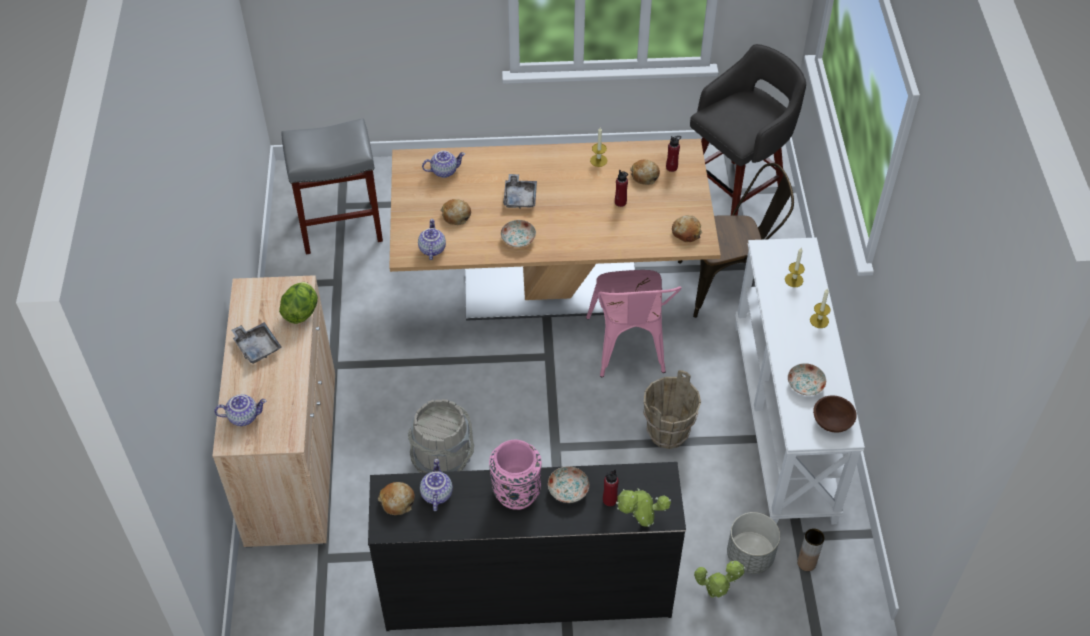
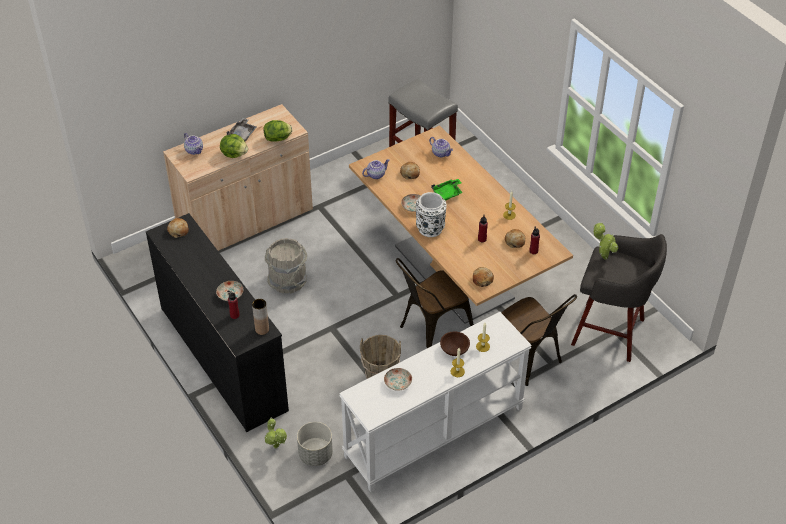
camera: 60 degrees right, 5 degrees down
teapot [420,459,453,511] -> none
pink vase [489,440,542,510] -> none
grey tray [503,174,537,209] -> green tray [431,179,463,201]
pink chair [586,270,682,377] -> brown chair [396,258,474,348]
potted plant [616,488,671,527] -> potted plant moved to [594,222,618,259]
brown vase [797,529,825,571] -> brown vase moved to [252,299,269,335]
brown bowl [813,395,857,433] -> brown bowl moved to [440,331,470,356]
none -> lettuce [220,134,248,158]
none -> white vase [416,192,447,237]

